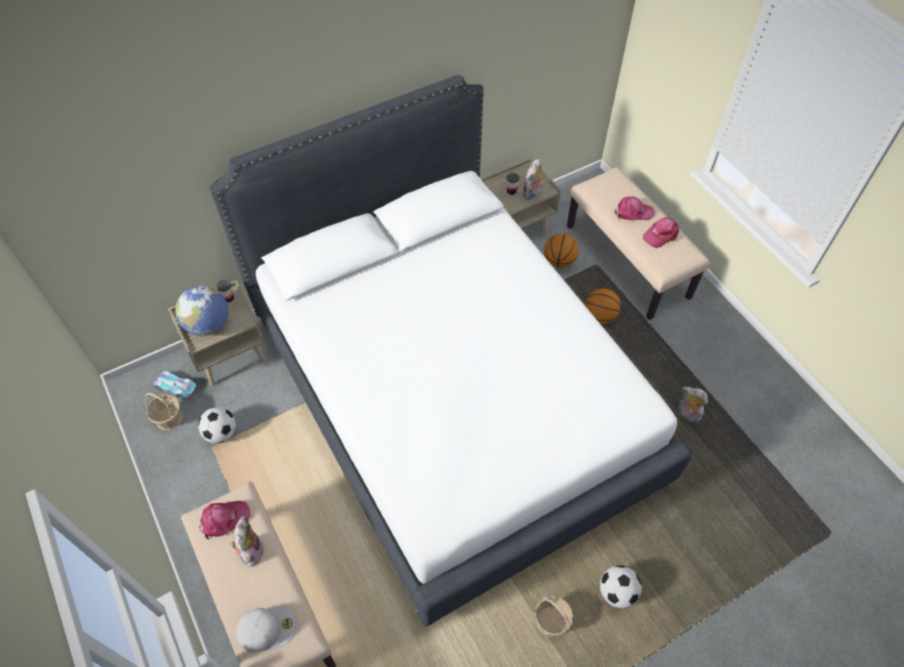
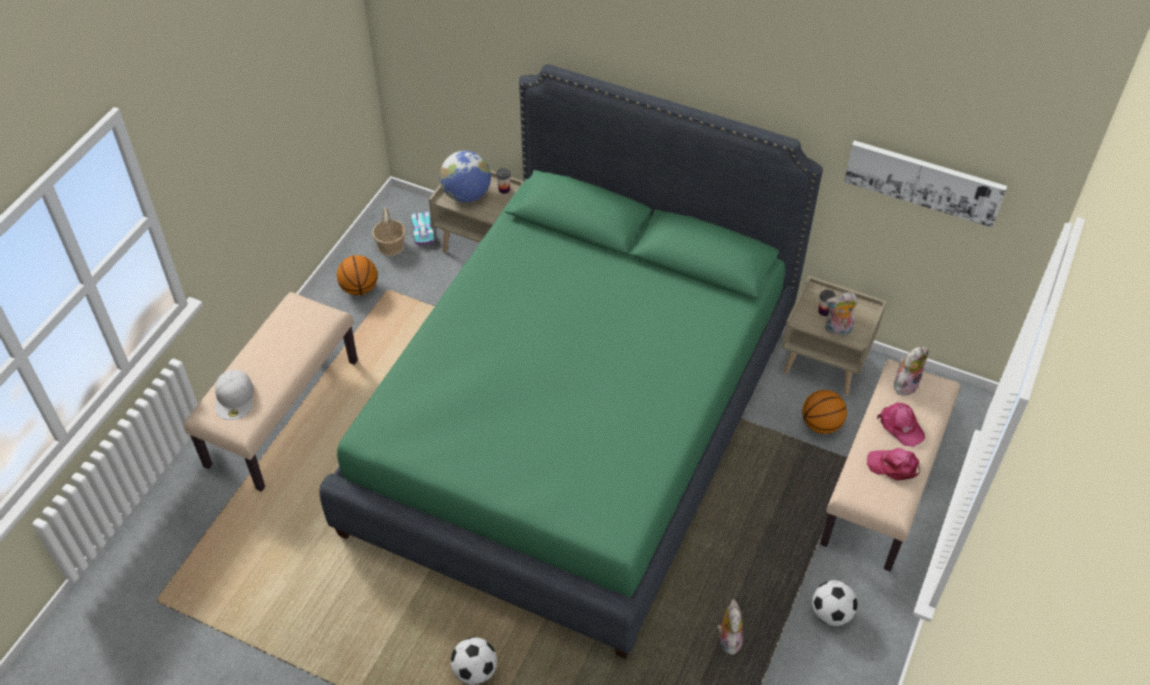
camera: 55 degrees right, 5 degrees down
football [198,407,236,443] -> football moved to [812,580,858,626]
pink cap [200,501,251,539] -> none
white bed [210,75,692,627] -> green bed [319,64,823,659]
plush toy [230,516,264,567] -> plush toy moved to [894,347,929,396]
white cap [236,607,296,652] -> white cap turned 45 degrees clockwise [215,370,254,420]
basket [534,596,573,637] -> none
basketball [585,288,621,324] -> basketball moved to [337,255,378,296]
none -> picture [844,140,1007,228]

